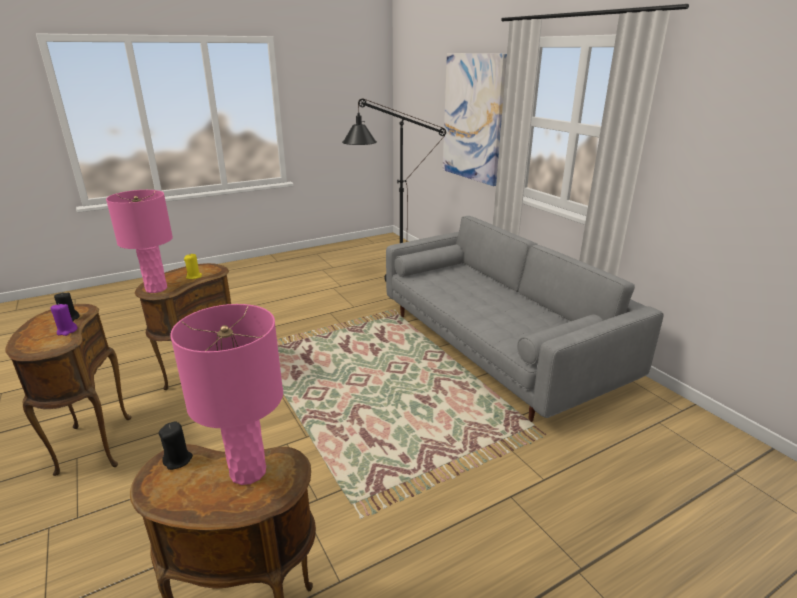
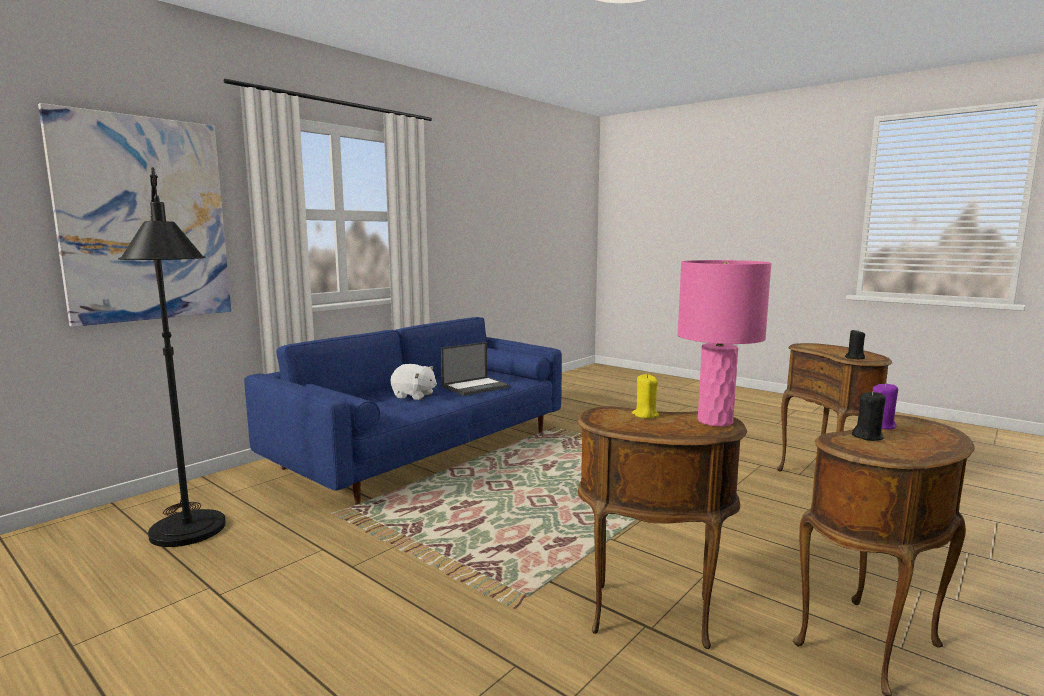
camera: 110 degrees left, 15 degrees down
pink table lamp [170,304,283,485] -> none
grey sofa [386,216,663,422] -> blue sofa [244,317,562,505]
none -> white plush toy [391,364,437,400]
none -> laptop [441,342,510,396]

